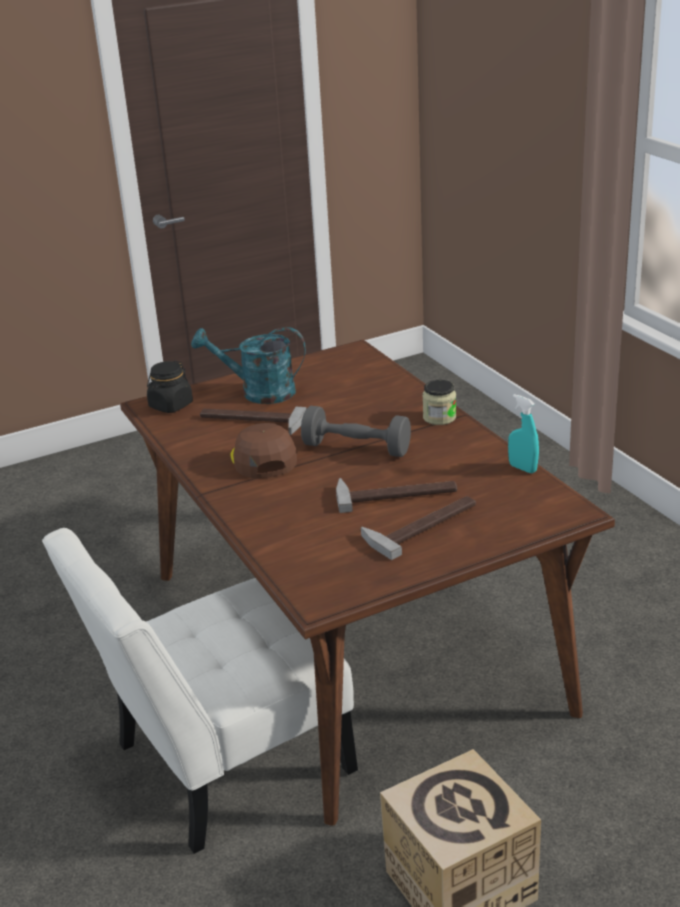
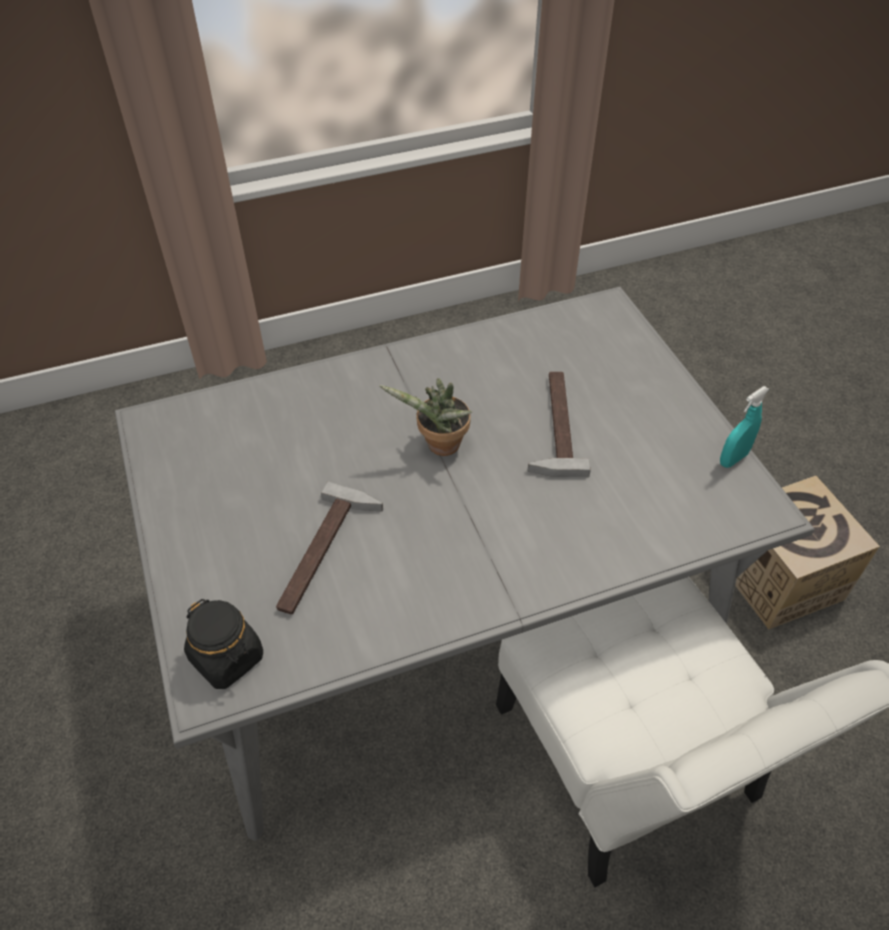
camera: 85 degrees left, 20 degrees up
brown dining table [120,340,615,826] -> grey dining table [115,287,815,841]
turquoise watering can [191,327,306,404] -> none
brown cap [231,423,297,479] -> none
grey dumbbell [301,406,411,457] -> potted plant [379,378,472,456]
hammer [361,496,476,560] -> none
jar [422,380,456,425] -> none
turquoise spray bottle [508,394,539,473] -> turquoise spray bottle moved to [720,386,769,468]

